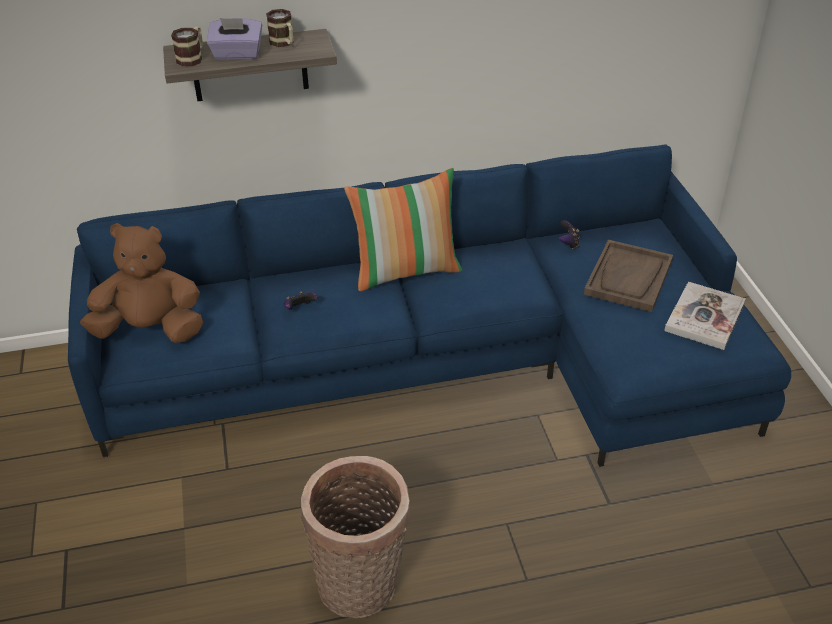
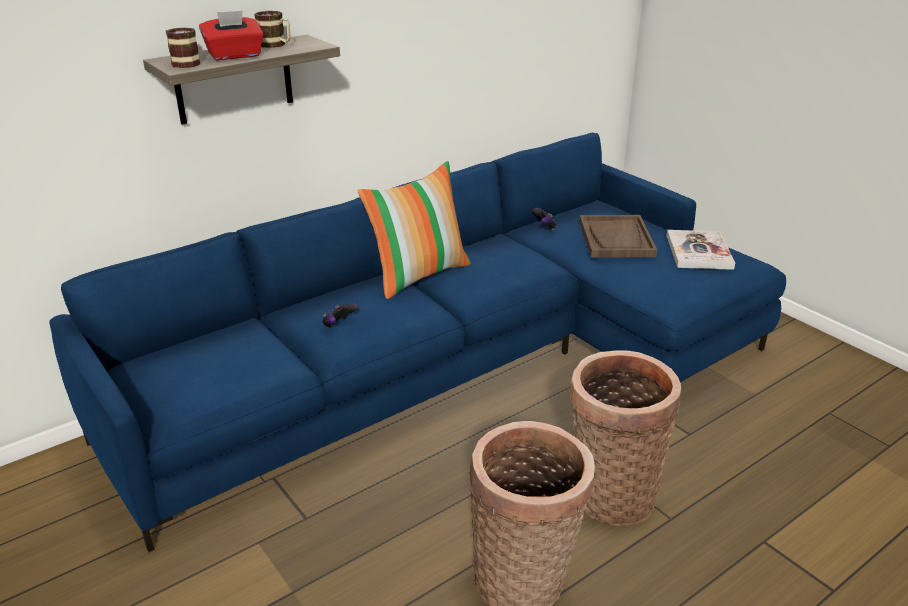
camera: 25 degrees left, 10 degrees down
brown plush toy [80,223,203,343] -> none
purple tissue box [207,18,262,60] -> red tissue box [199,10,264,60]
none -> basket [569,350,681,526]

